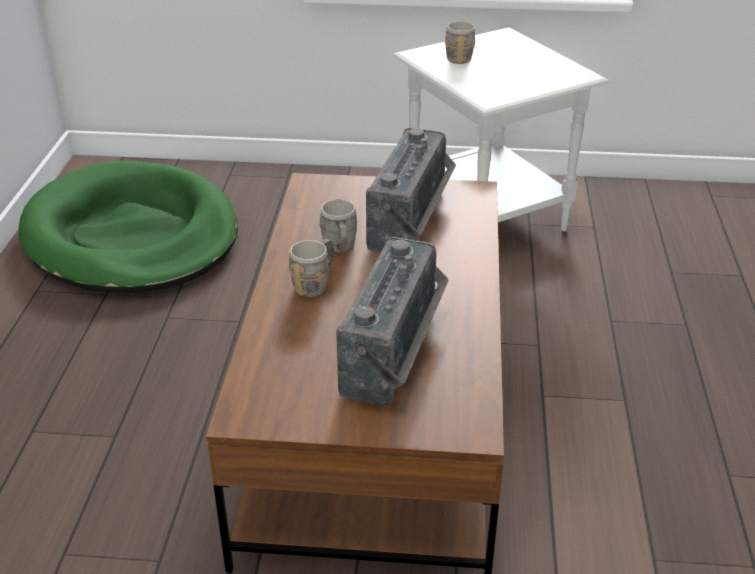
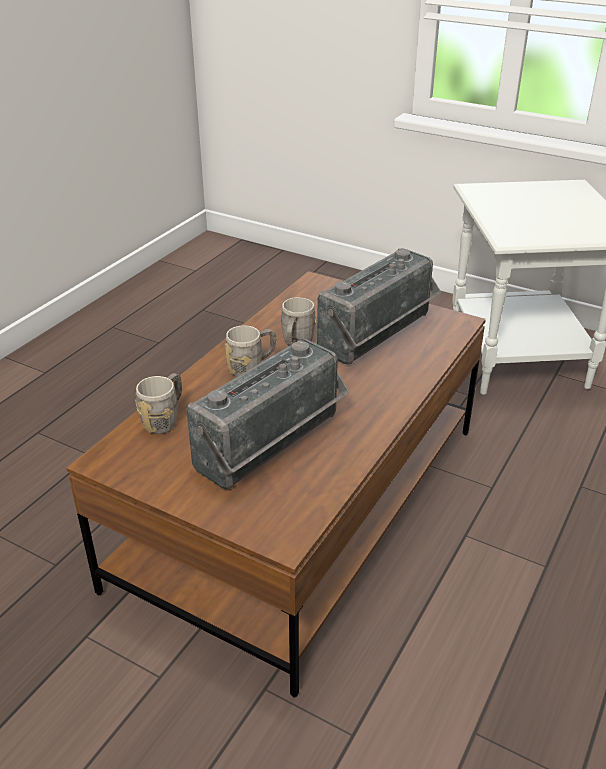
camera: 25 degrees right, 0 degrees up
green dog bed [19,161,238,293] -> none
grey mug [445,21,476,64] -> grey mug moved to [136,373,182,434]

